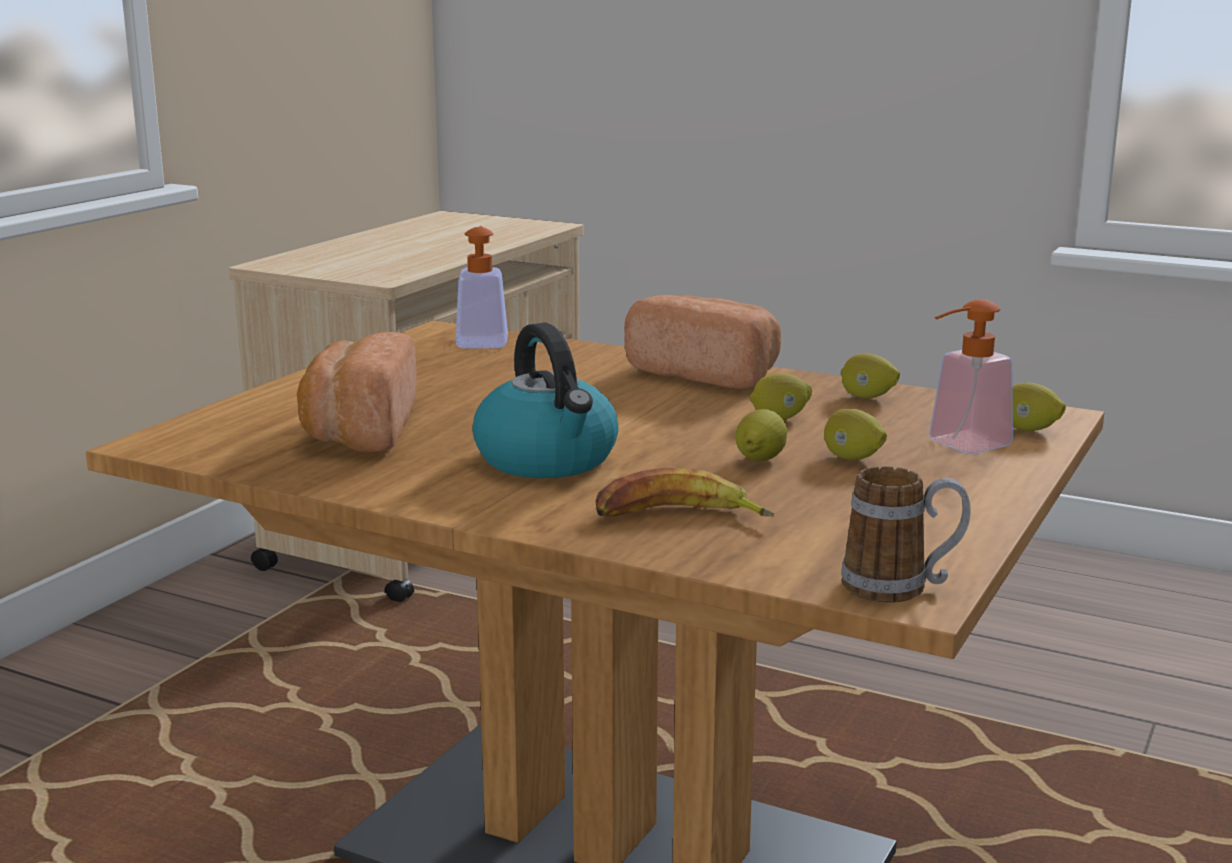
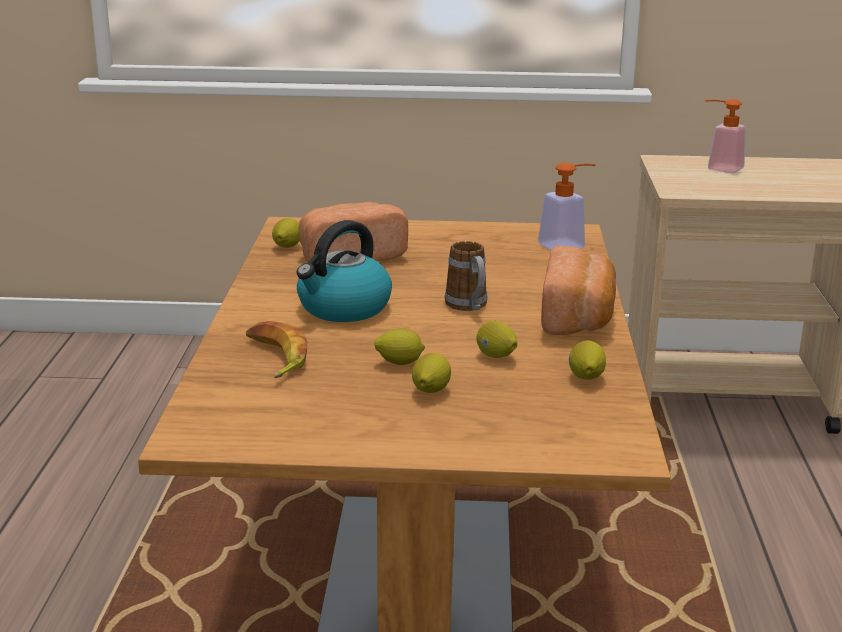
camera: 65 degrees right, 5 degrees up
mug [841,466,971,603] -> mug moved to [445,241,487,311]
soap dispenser [929,299,1013,454] -> soap dispenser moved to [705,99,746,174]
lemon [1013,383,1066,431] -> lemon moved to [272,218,299,248]

